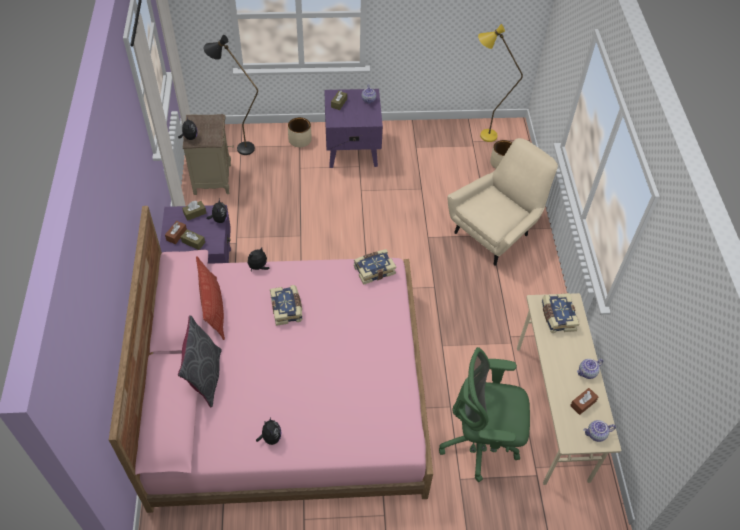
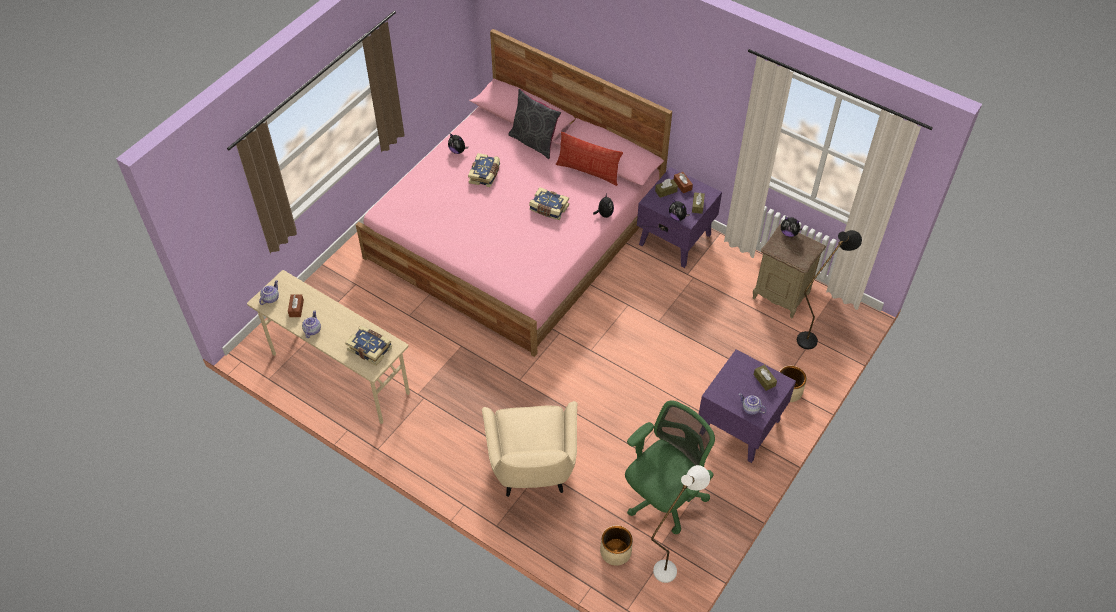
camera: 130 degrees right, 0 degrees up
book [354,249,396,285] -> book moved to [468,153,500,187]
green office chair [439,347,530,482] -> green office chair moved to [625,400,715,534]
yellow floor lamp [478,24,523,142] -> white floor lamp [651,465,710,583]

